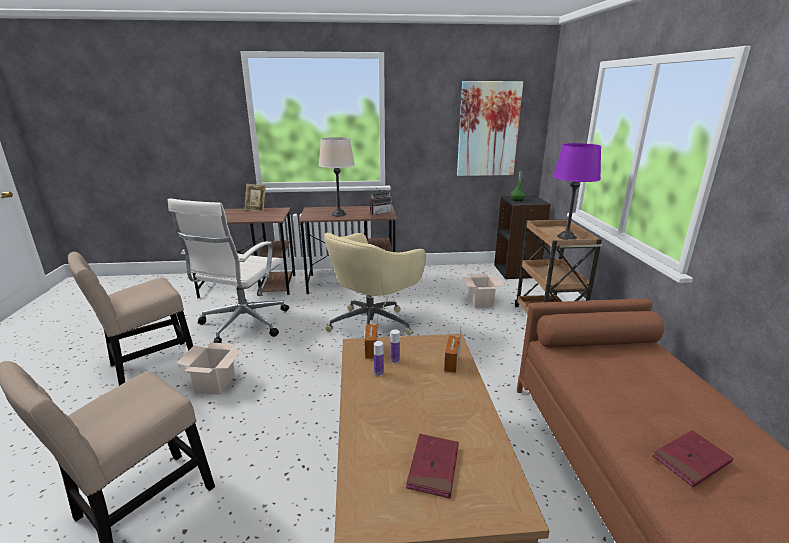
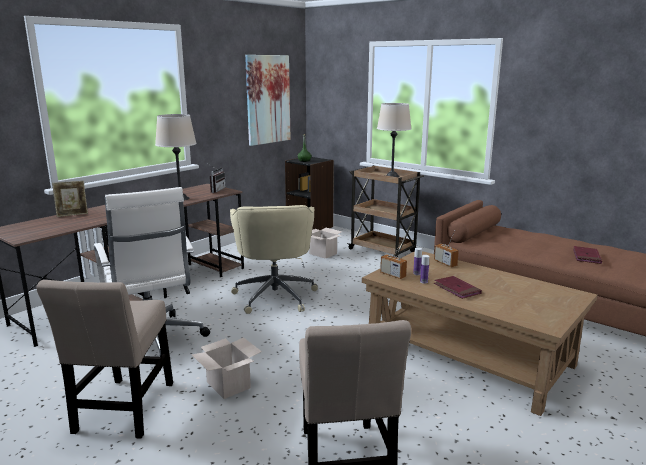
camera: 45 degrees left, 5 degrees down
red book [406,434,459,498] -> red book moved to [434,276,482,299]
purple table lamp [553,143,601,240] -> beige table lamp [377,103,412,177]

